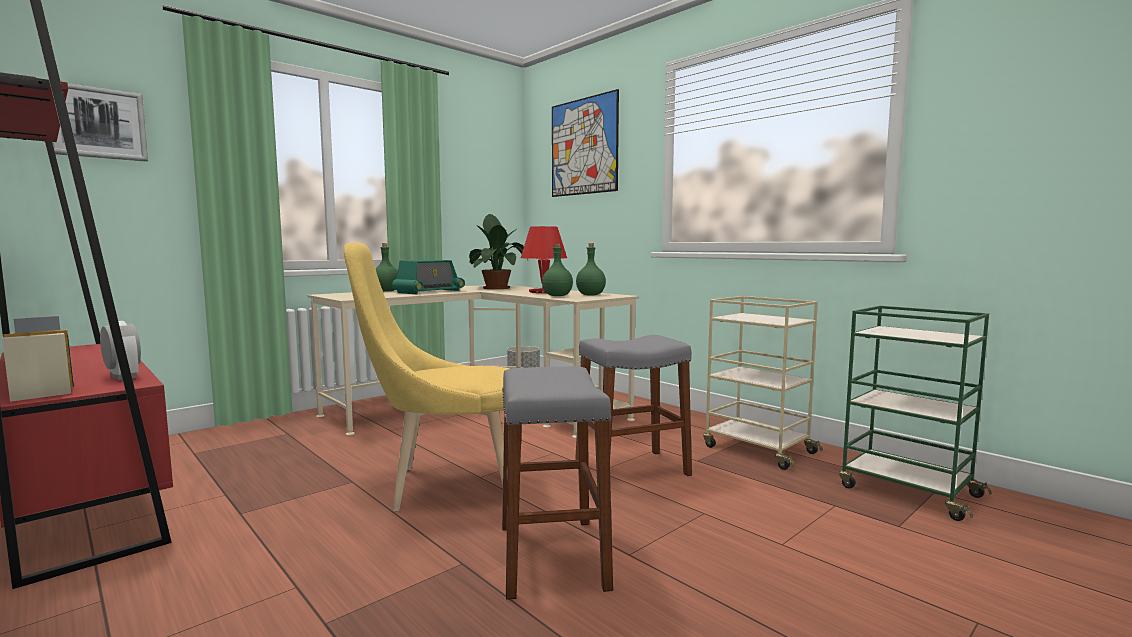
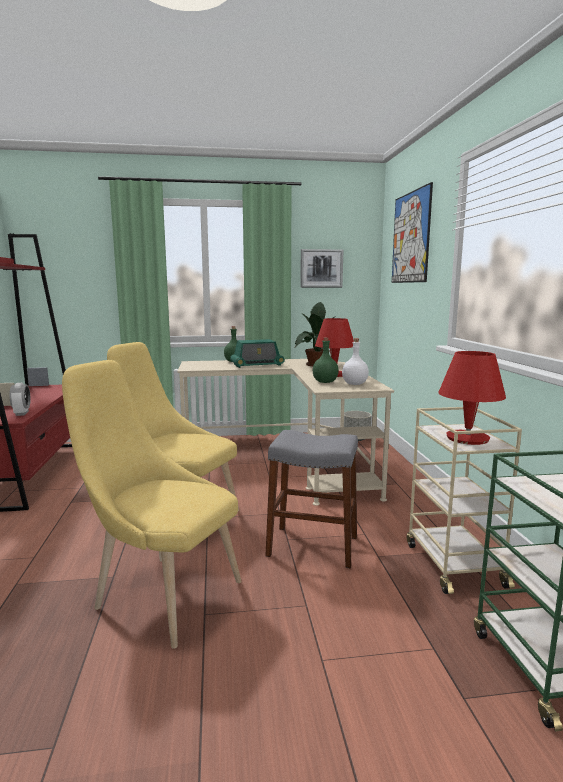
camera: 35 degrees right, 5 degrees up
picture [52,83,148,162] -> picture moved to [300,249,343,288]
grey stool [502,366,613,600] -> yellow chair [62,360,242,649]
green bottle [576,243,606,296] -> white bottle [342,338,369,385]
none -> red table lamp [438,351,506,445]

